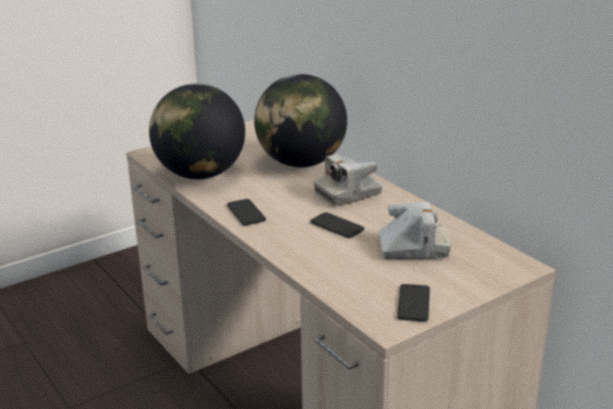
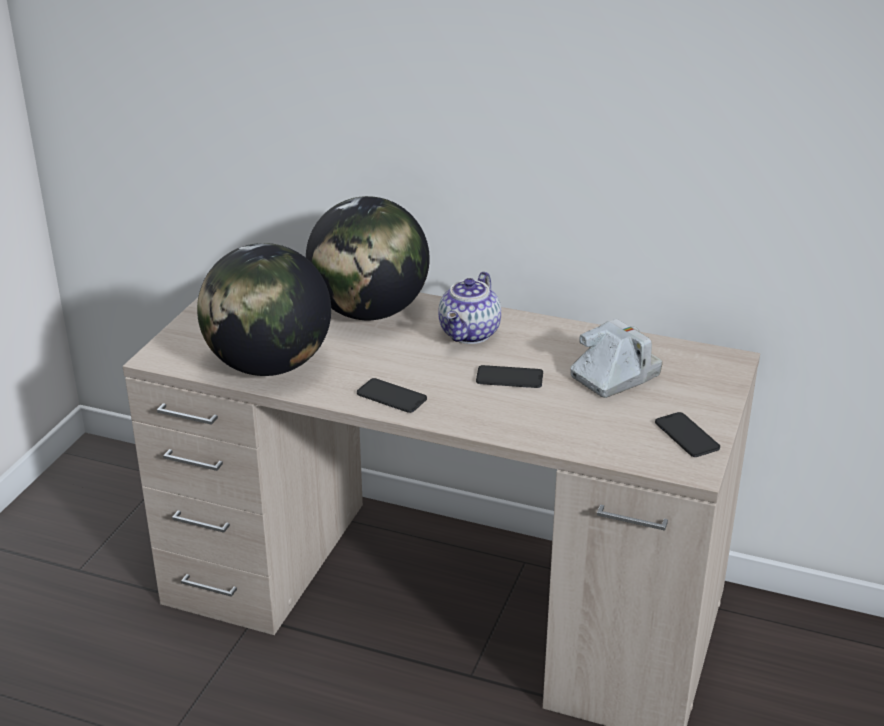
camera: 35 degrees left, 5 degrees up
camera [314,155,382,206] -> teapot [438,271,501,344]

